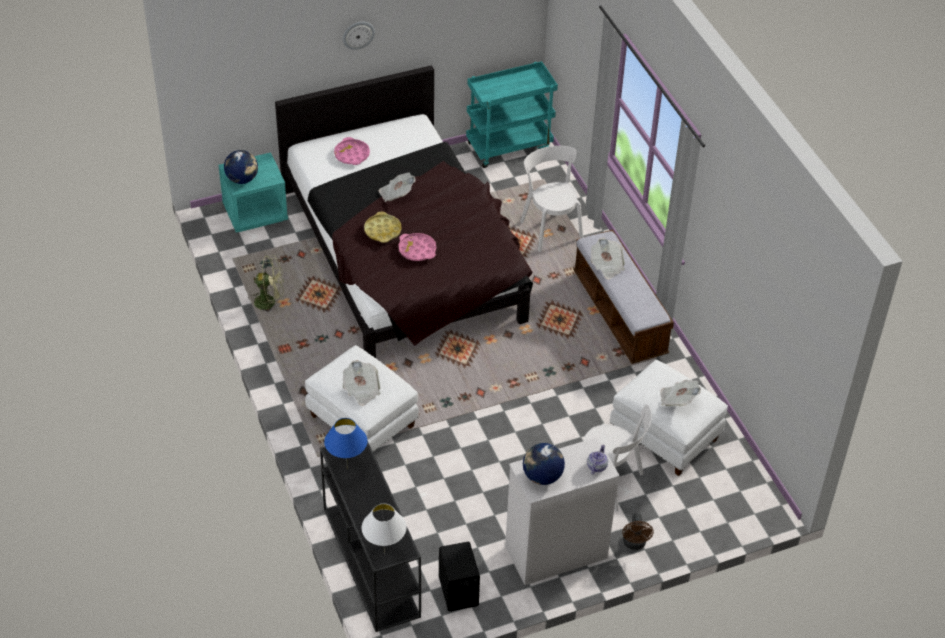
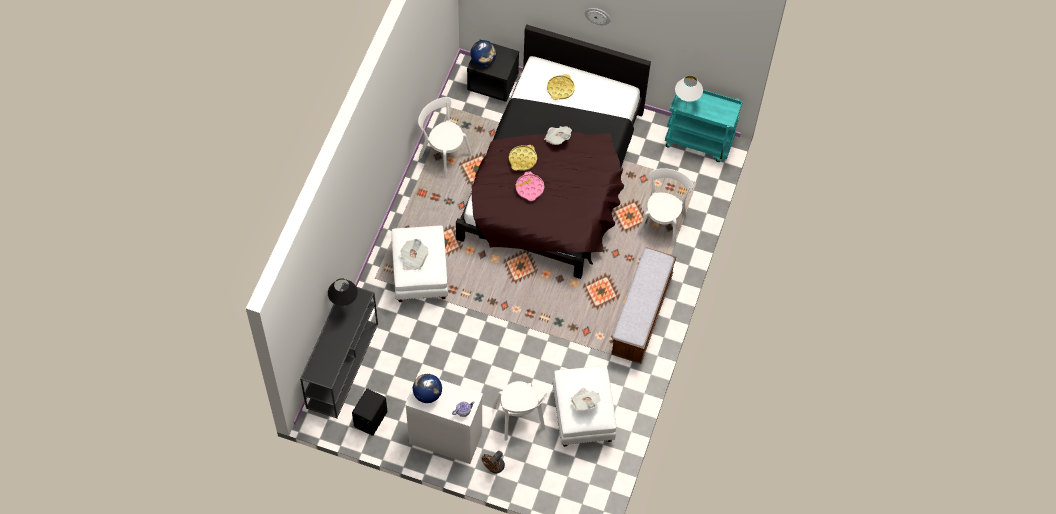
camera: 40 degrees right, 15 degrees up
turquoise nightstand [218,152,288,232] -> black nightstand [467,40,519,102]
green fan [248,255,284,311] -> white chair [418,97,472,178]
blue table lamp [324,418,367,470] -> black table lamp [328,278,358,306]
pink tray [334,137,370,165] -> yellow tray [547,74,575,100]
white table lamp [361,503,407,555] -> white table lamp moved to [675,75,703,105]
newspaper [591,238,625,280] -> none

